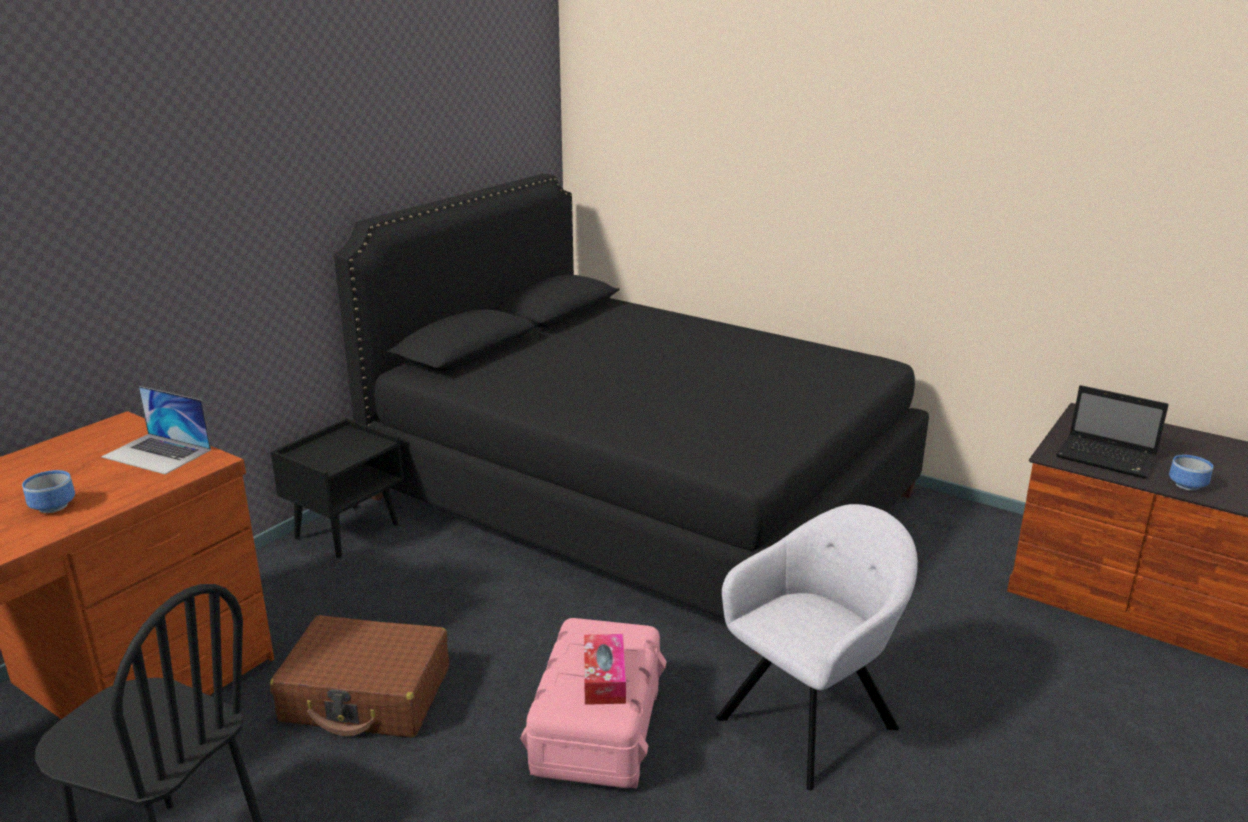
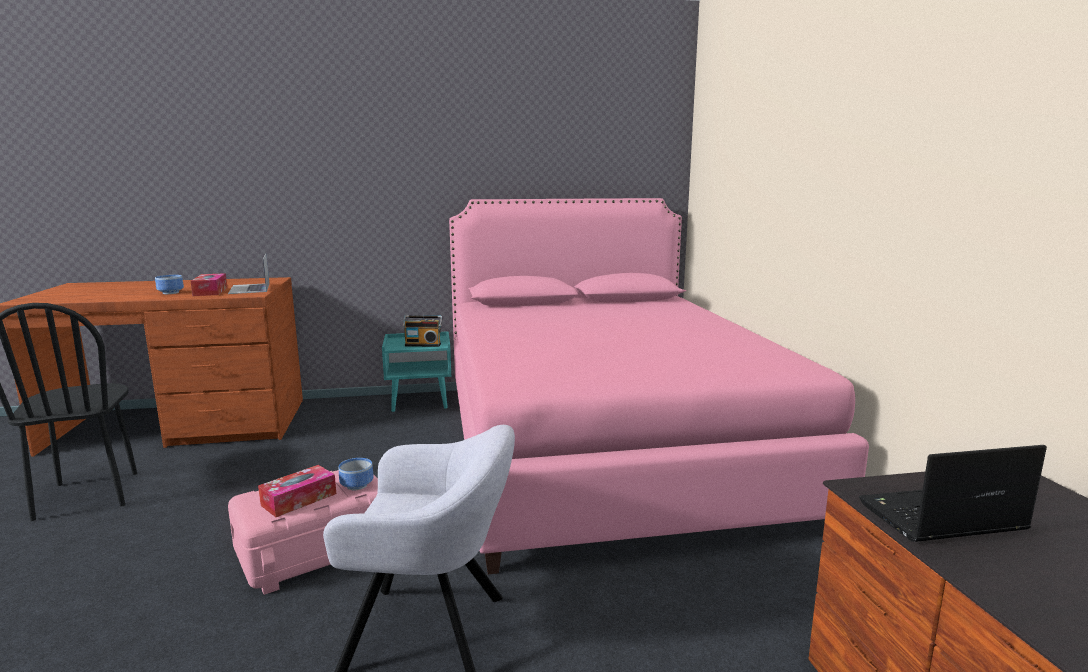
camera: 45 degrees right, 10 degrees down
brown suitcase [270,615,449,738] -> none
black nightstand [271,418,404,558] -> turquoise nightstand [382,331,451,412]
black bed [334,174,929,656] -> pink bed [449,198,869,574]
laptop [1056,385,1169,479] -> laptop turned 90 degrees clockwise [859,445,1047,542]
bowl [1169,455,1213,491] -> bowl moved to [338,458,374,490]
none -> tissue box [191,273,227,296]
none -> radio [403,315,442,347]

